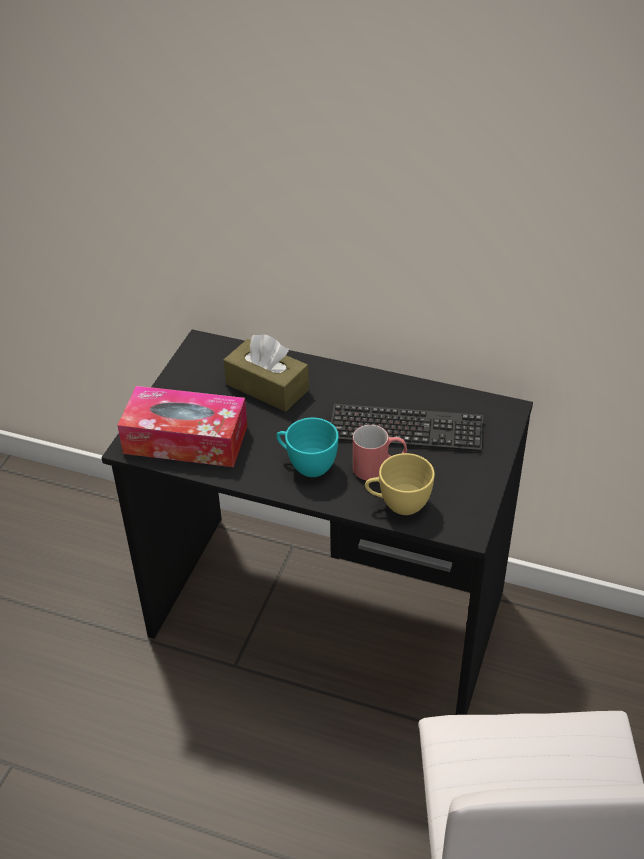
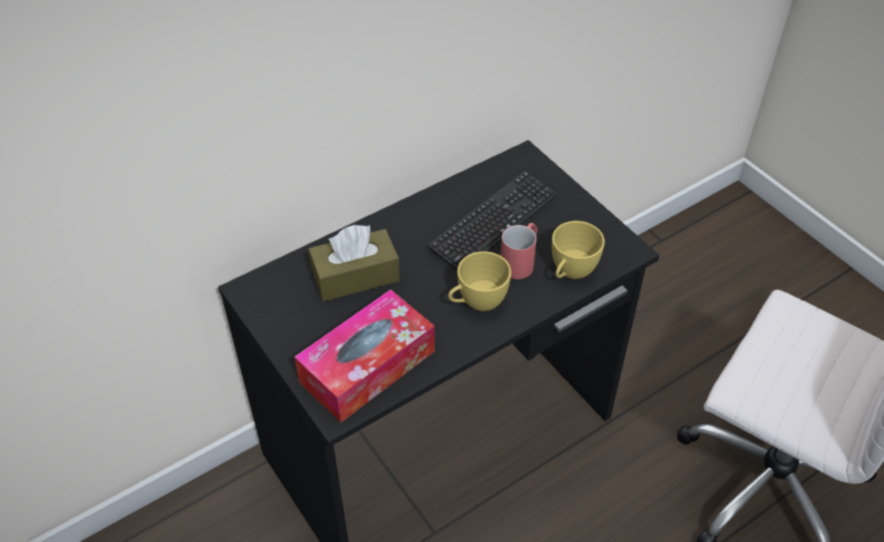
camera: 55 degrees left, 5 degrees up
turquoise cup [276,418,339,477] -> yellow cup [448,251,511,311]

